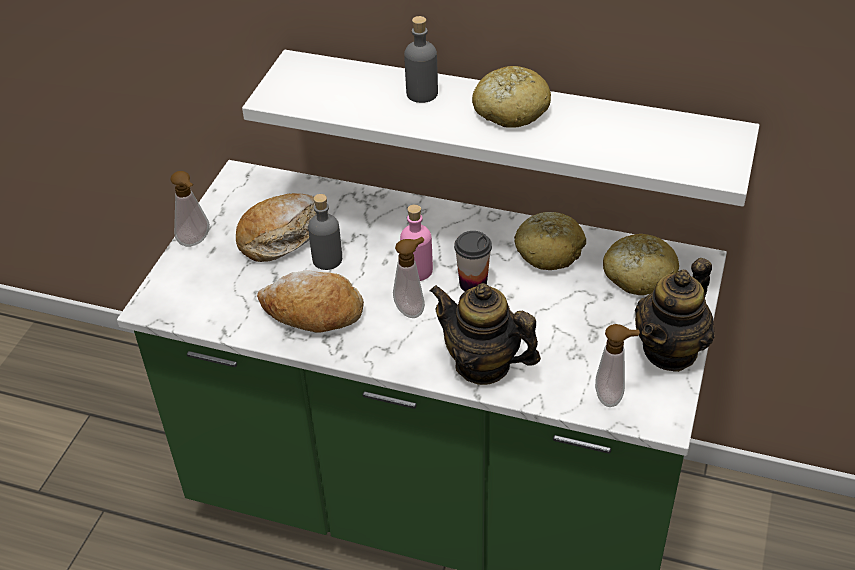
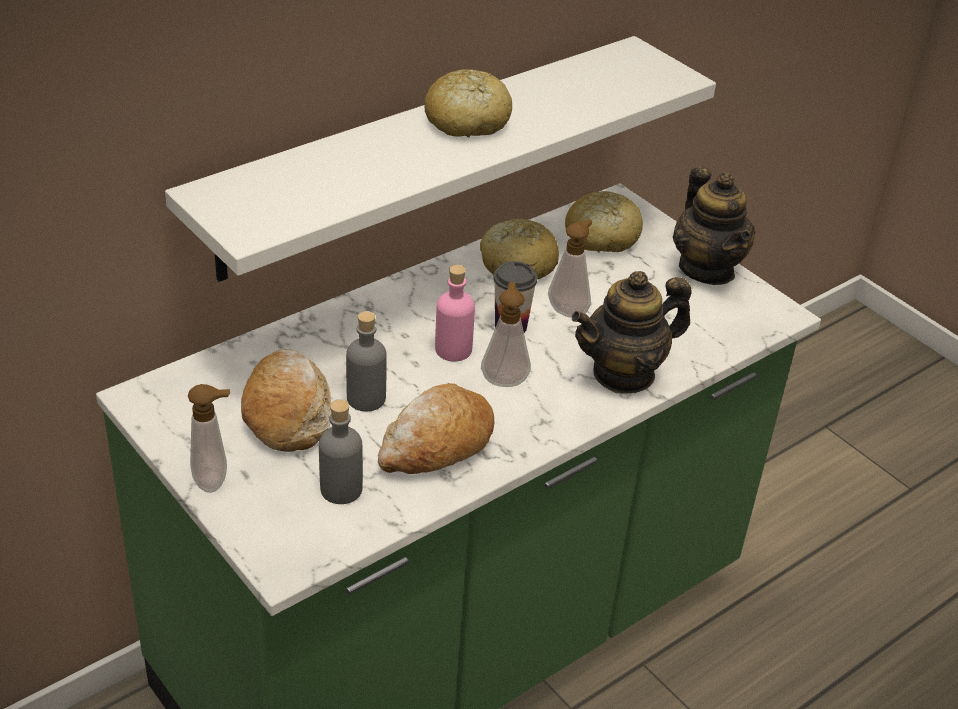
camera: 60 degrees left, 5 degrees down
grey bottle [404,16,438,103] -> grey bottle moved to [319,399,363,504]
soap dispenser [595,324,640,407] -> soap dispenser moved to [548,219,592,318]

